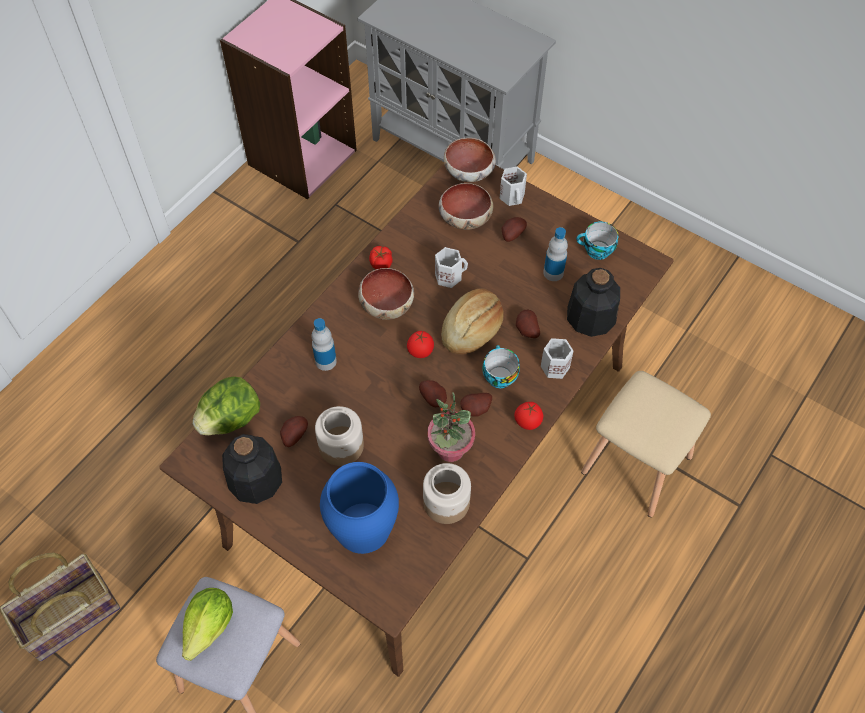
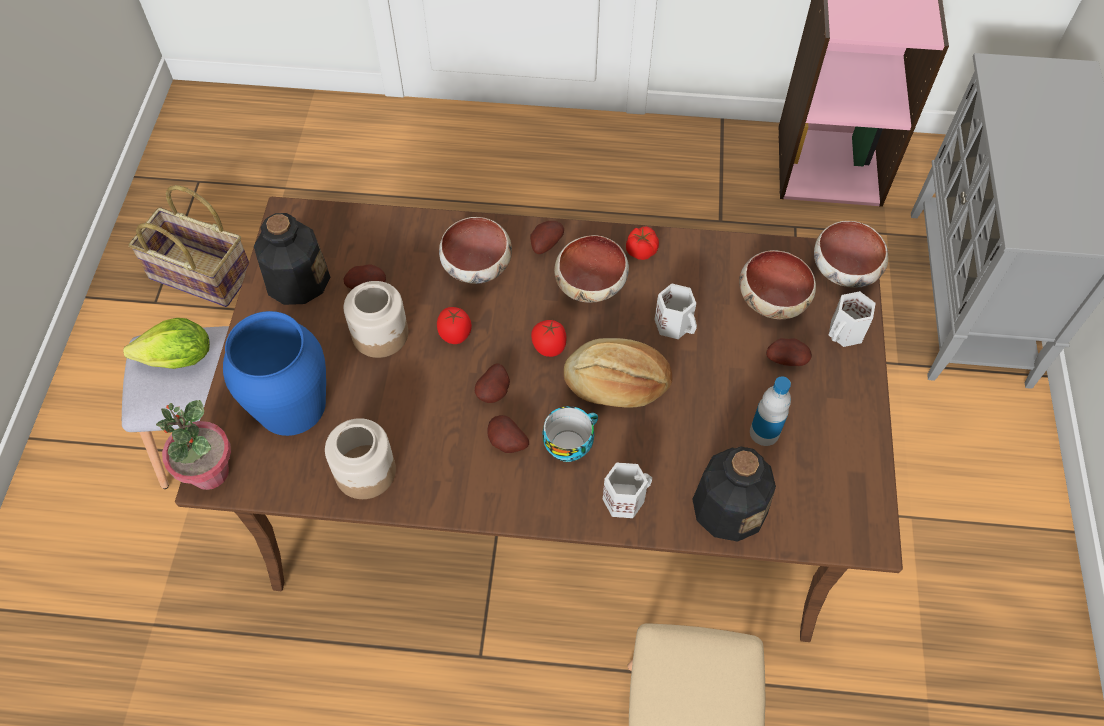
camera: 60 degrees right, 0 degrees up
lettuce [192,376,260,435] -> none
bottle [312,318,337,371] -> bowl [439,217,512,284]
potted plant [428,392,475,462] -> potted plant moved to [156,400,231,490]
tomato [514,402,543,430] -> tomato moved to [437,307,472,344]
potato [516,310,540,338] -> potato moved to [530,221,564,254]
cup [576,221,618,260] -> none

